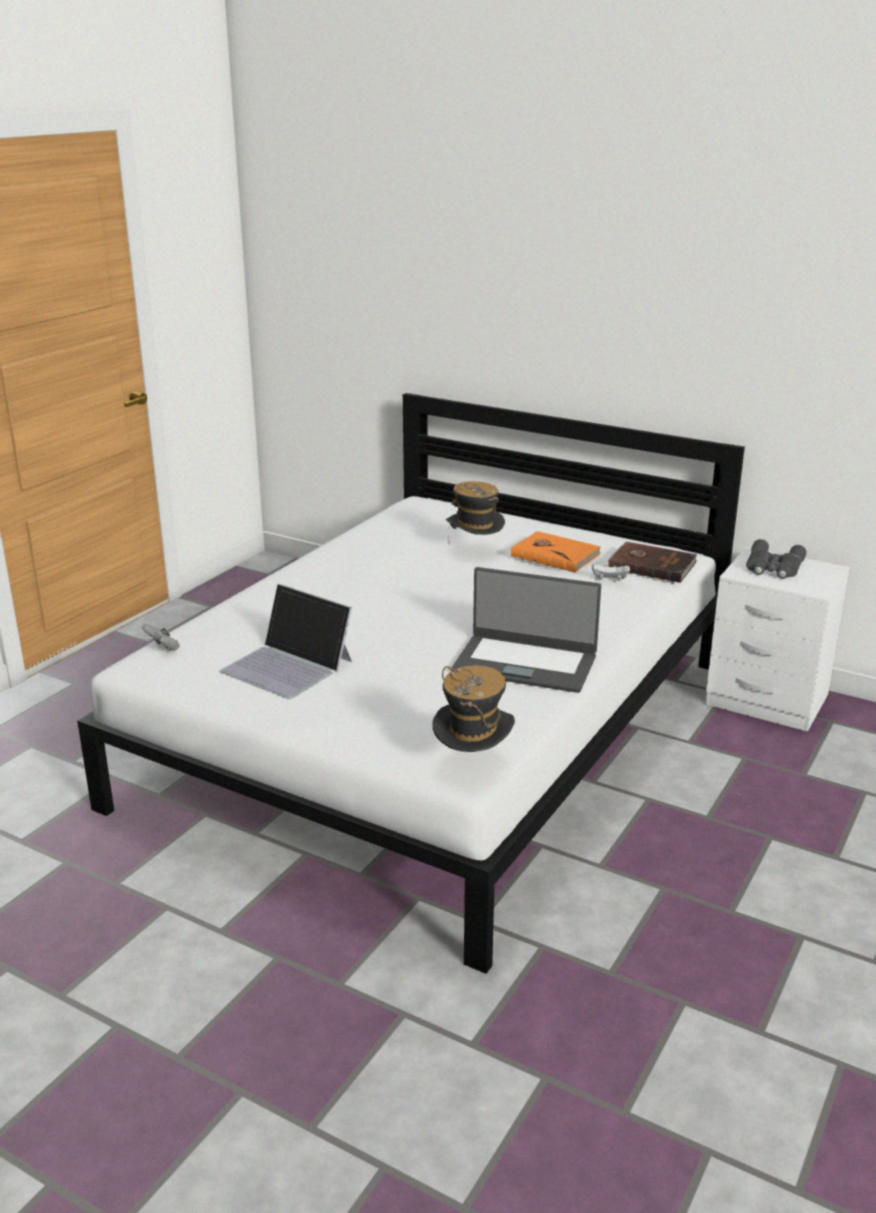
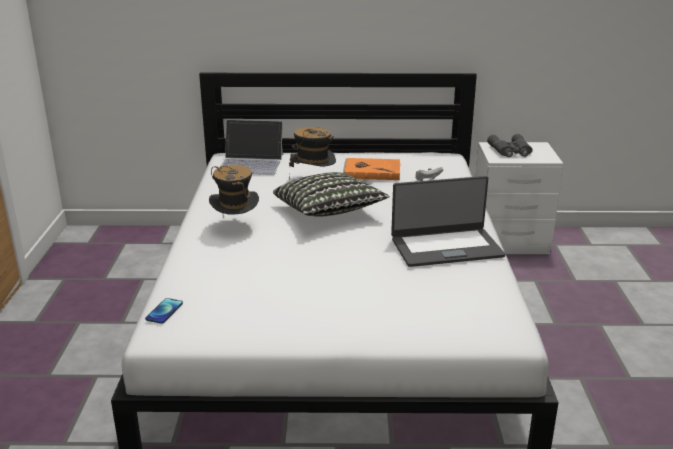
camera: 30 degrees left, 0 degrees up
grey game controller [141,624,180,651] -> phone [145,298,183,324]
laptop [220,584,352,699] -> laptop moved to [221,119,283,175]
hat [432,665,515,752] -> hat moved to [209,165,259,218]
brown book [608,542,698,583] -> none
none -> pillow [273,172,389,216]

